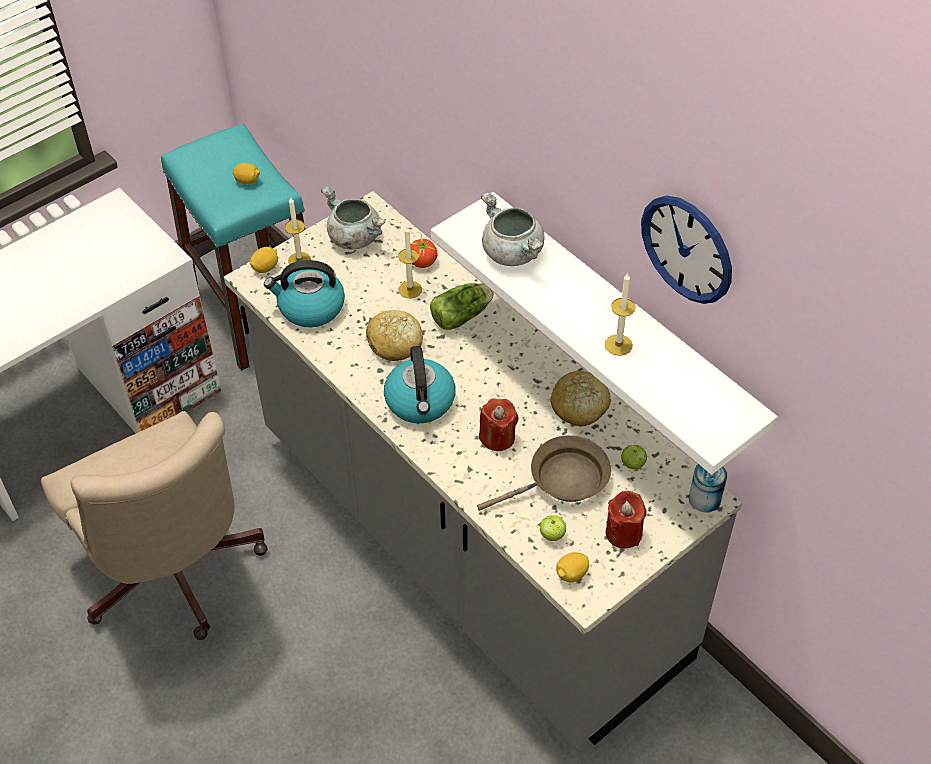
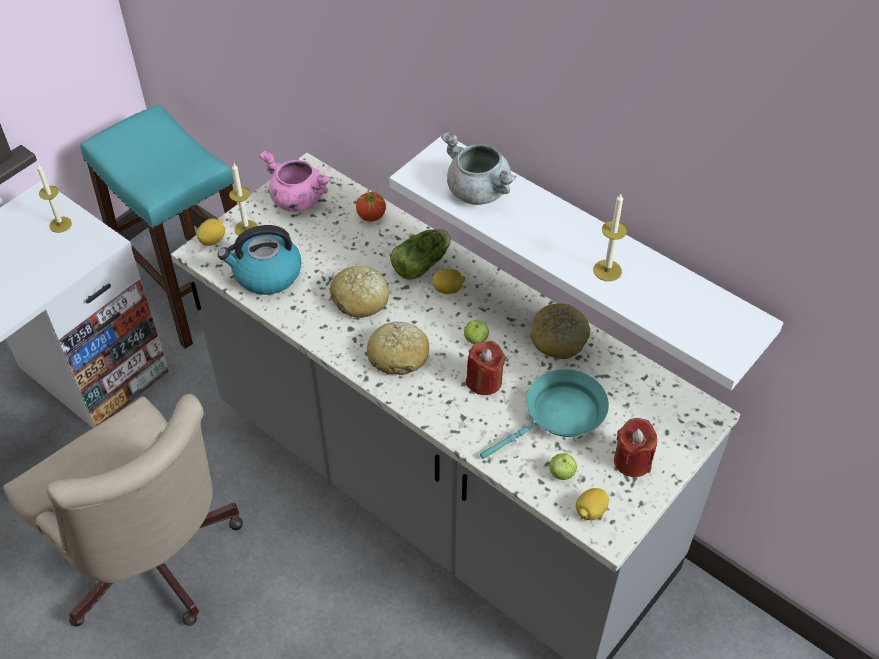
camera: 10 degrees left, 0 degrees up
lemon [233,163,260,184] -> lemon moved to [432,269,465,294]
grey cooking pot [321,186,386,250] -> pink cooking pot [259,151,331,212]
kettle [384,346,455,423] -> bread [367,322,429,375]
candle [398,227,422,298] -> candle moved to [37,164,72,233]
brown frying pan [477,435,611,511] -> turquoise frying pan [480,369,609,459]
apple [621,445,647,469] -> apple moved to [464,321,489,344]
wall clock [641,196,732,304] -> none
can [689,464,727,512] -> none

